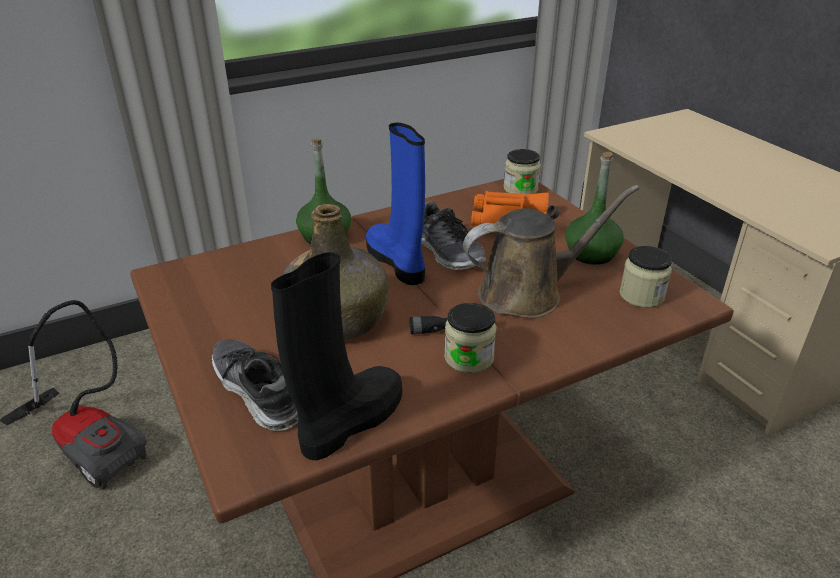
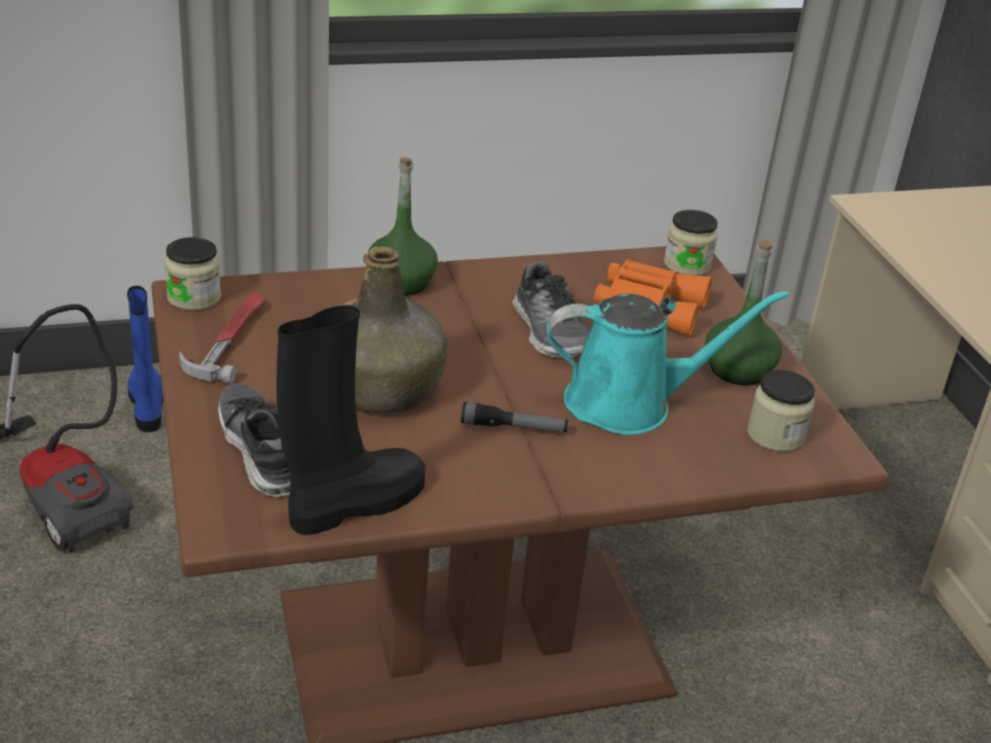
camera: 10 degrees right, 0 degrees up
blue boot [366,122,425,285] -> blue boot moved to [127,286,164,432]
jar [444,303,497,373] -> jar moved to [164,237,221,311]
brown watering can [463,185,639,318] -> turquoise watering can [547,291,789,435]
none -> hammer [179,293,264,383]

